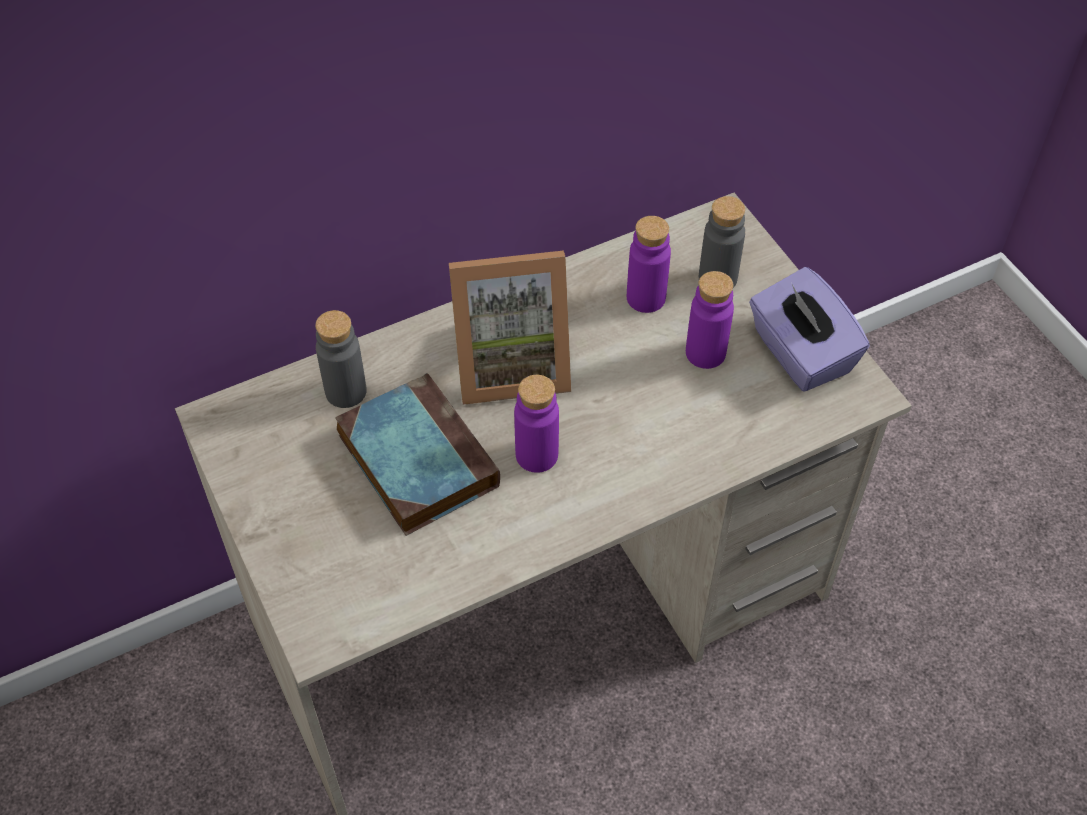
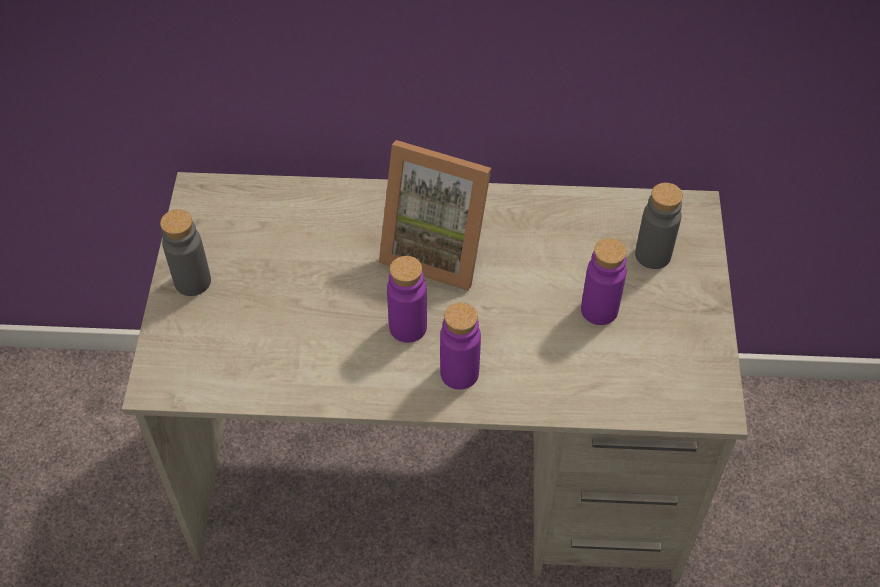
camera: 30 degrees right, 0 degrees up
grey bottle [315,310,367,408] -> grey bottle moved to [160,209,211,296]
book [335,373,500,536] -> none
purple bottle [627,216,671,313] -> purple bottle moved to [440,303,481,390]
purple tissue box [749,267,870,392] -> none

